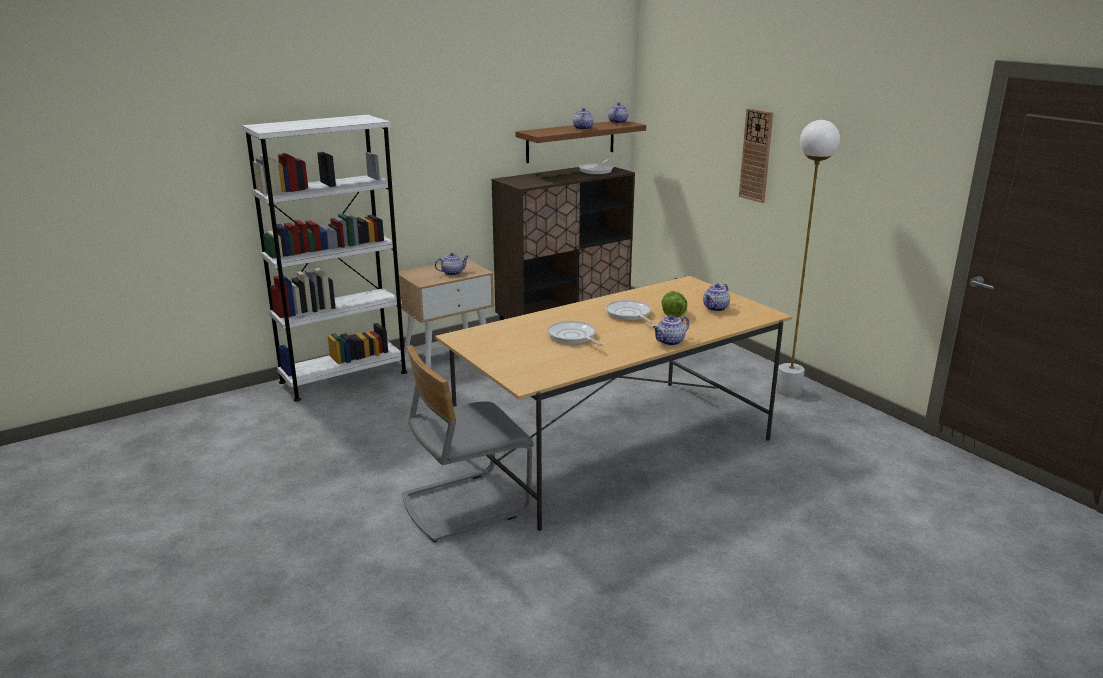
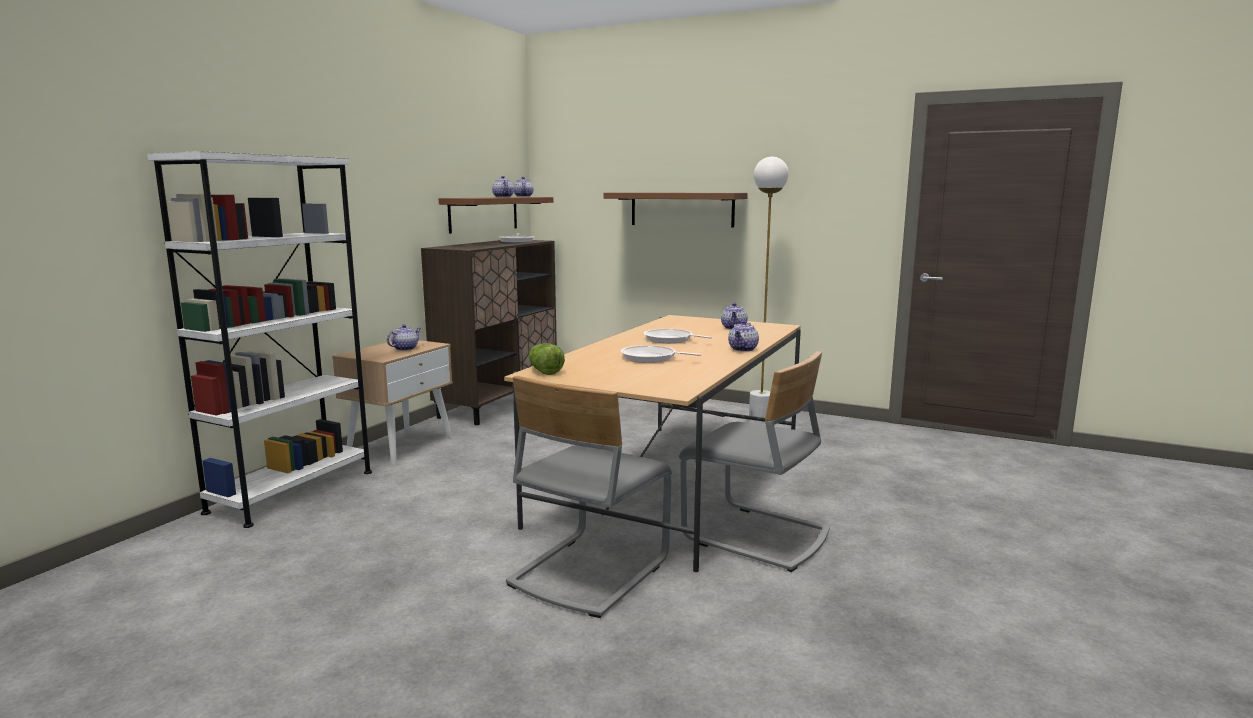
camera: 30 degrees left, 10 degrees down
lettuce [661,291,687,317] -> lettuce moved to [529,343,565,375]
wall clock [739,108,773,203] -> brown shelf [603,193,748,227]
none -> grey chair [679,351,830,572]

